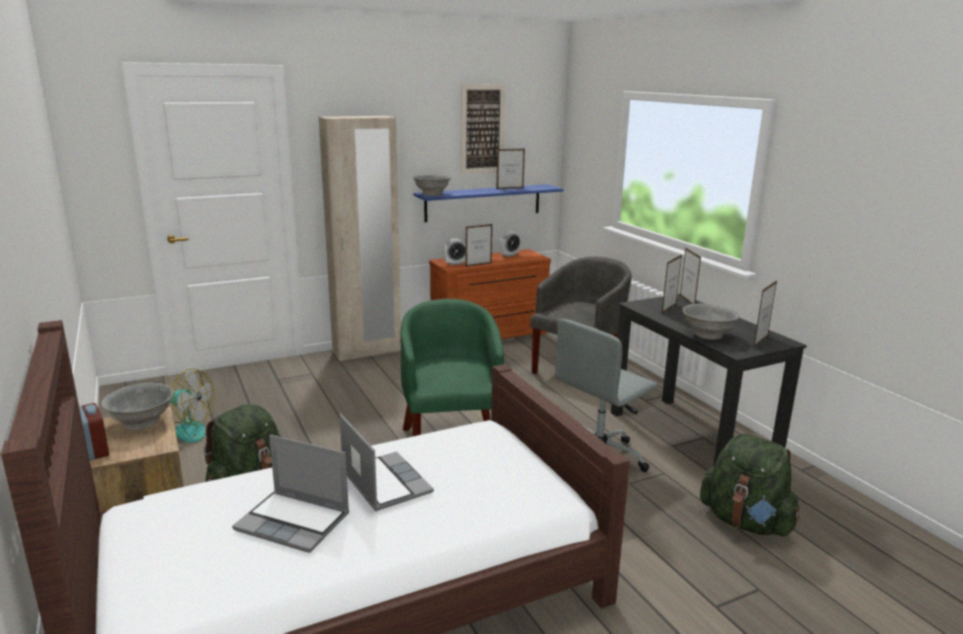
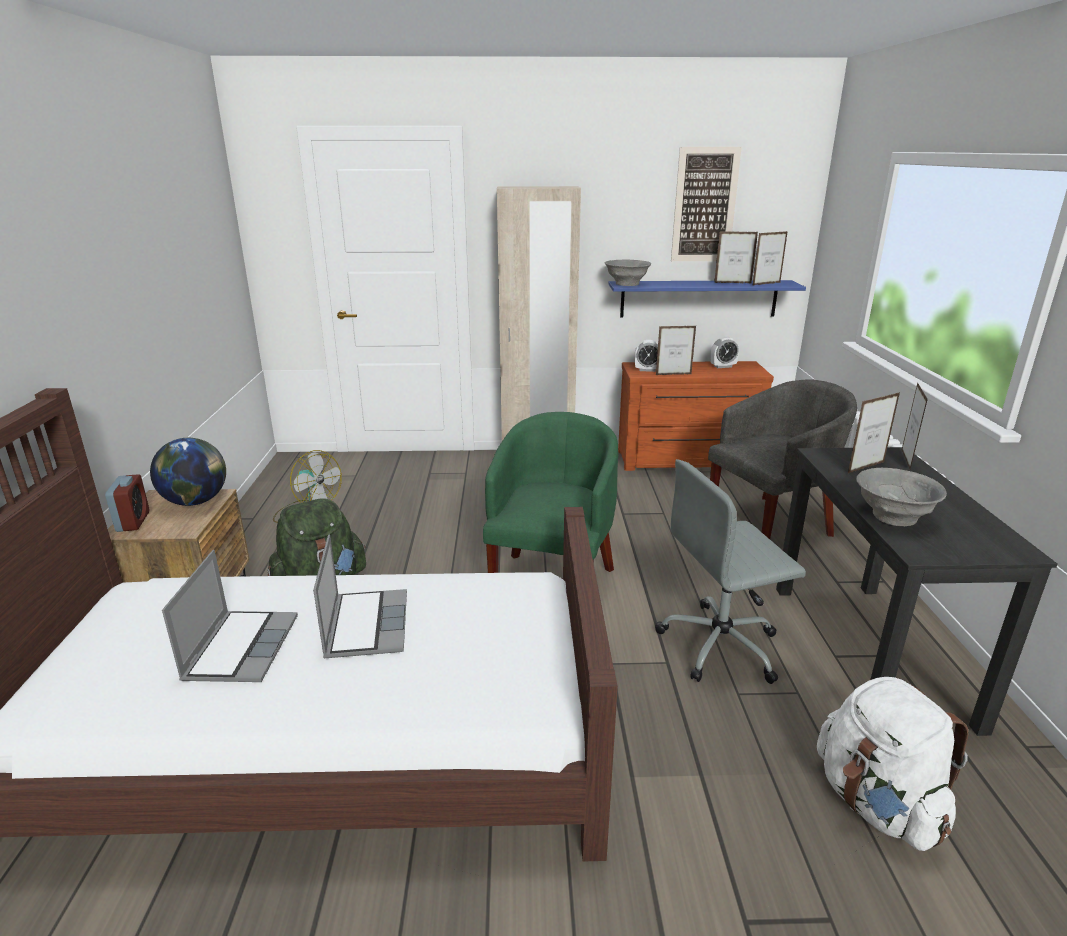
camera: 25 degrees right, 5 degrees up
grey bowl [101,383,174,431] -> globe [150,438,226,506]
laptop [232,435,349,553] -> laptop turned 135 degrees counterclockwise [162,550,298,682]
green backpack [700,434,801,536] -> white backpack [817,677,969,851]
picture frame [753,281,777,348] -> picture frame moved to [752,231,788,286]

